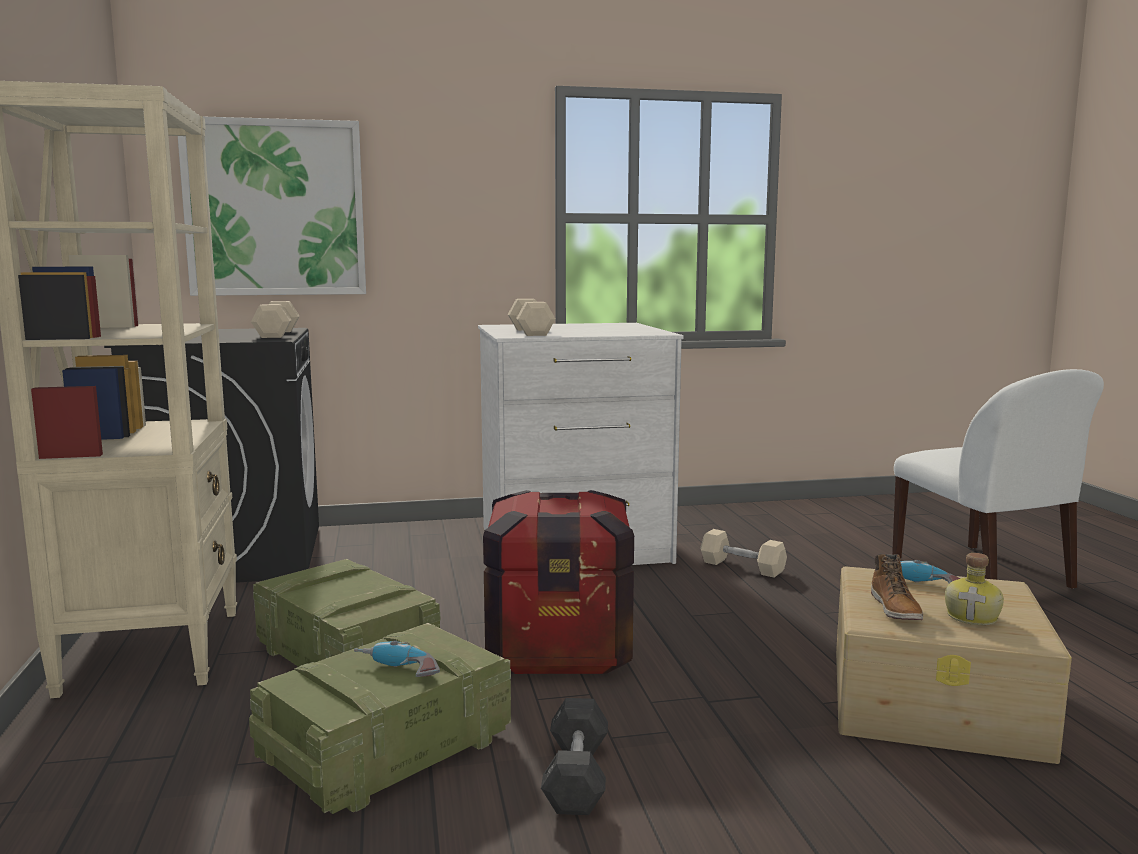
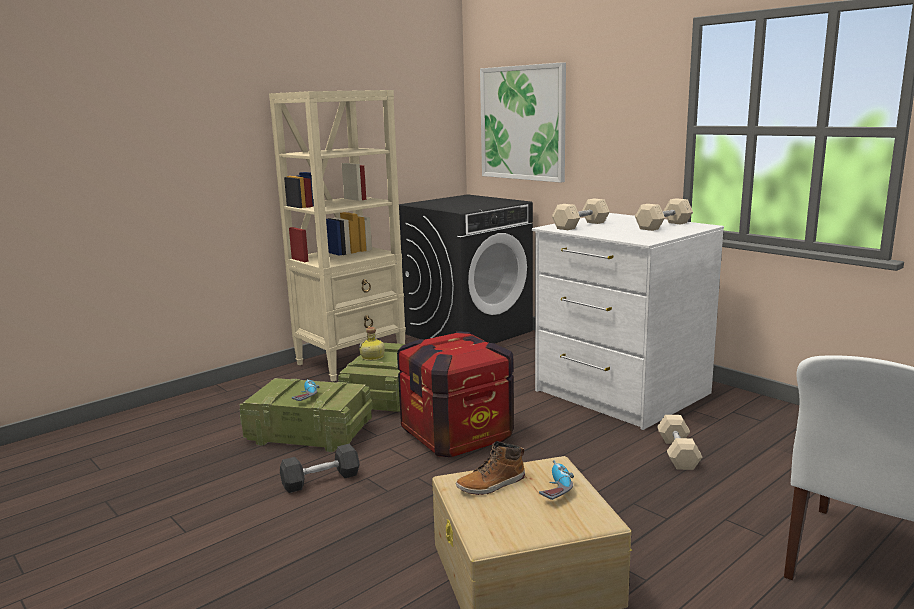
camera: 60 degrees right, 5 degrees up
beige dumbbell [251,301,300,338] -> beige dumbbell moved to [635,198,693,231]
bottle [945,553,1004,625] -> bottle moved to [359,327,385,361]

